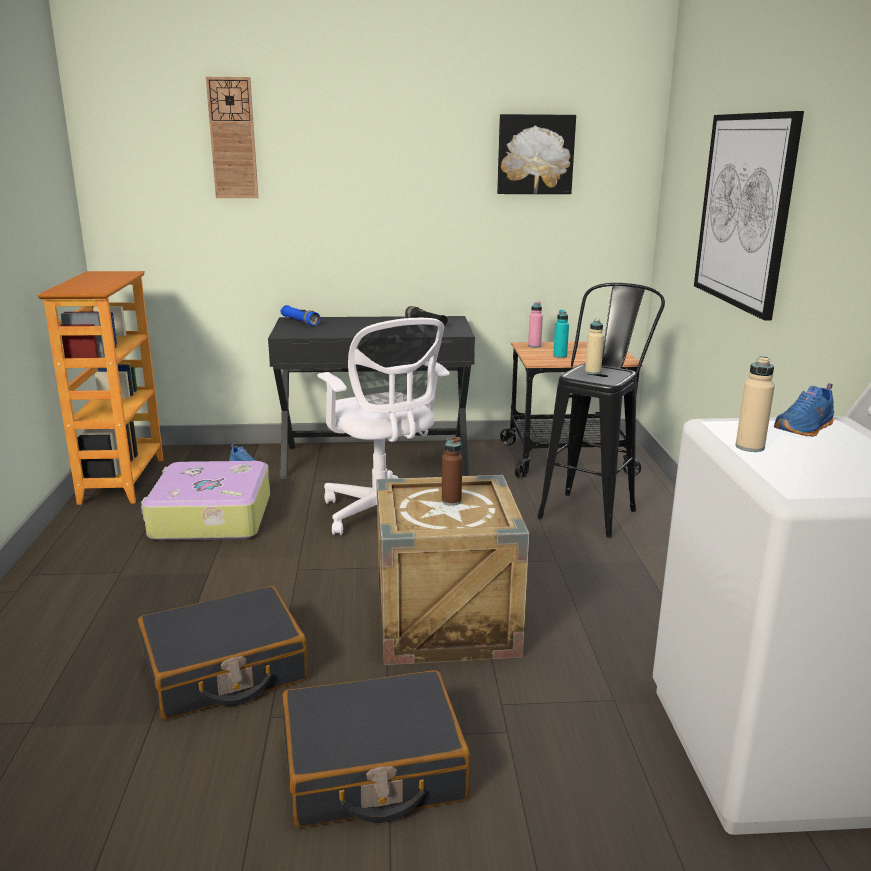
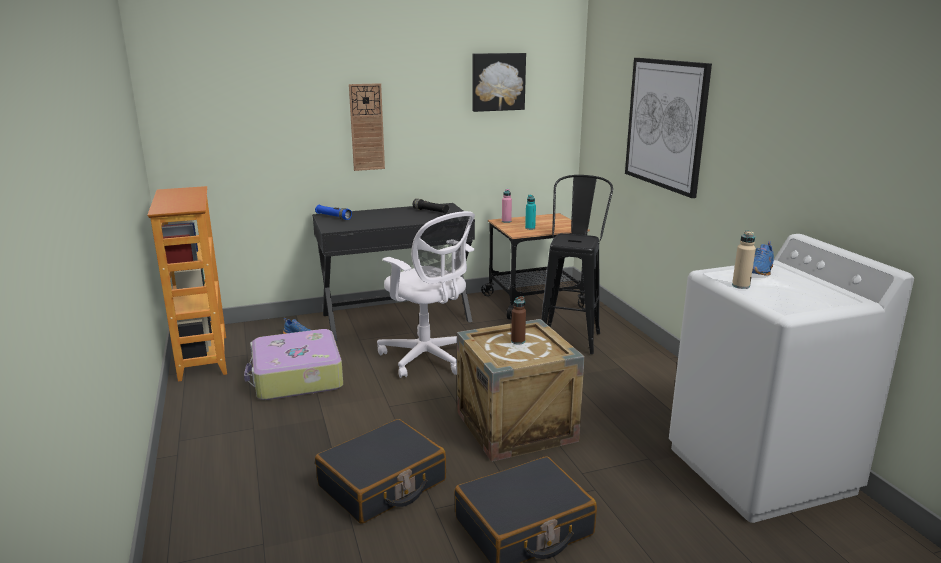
camera: 15 degrees left, 0 degrees up
wall clock [206,77,258,198] -> wall clock moved to [349,83,385,171]
beige bottle [585,318,604,374] -> none

